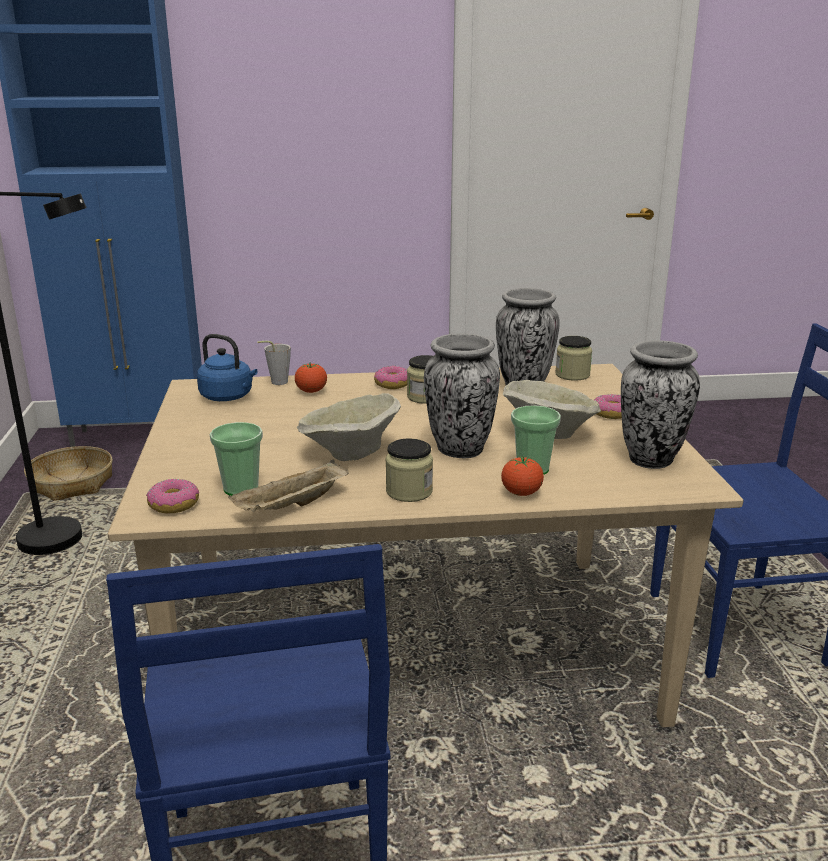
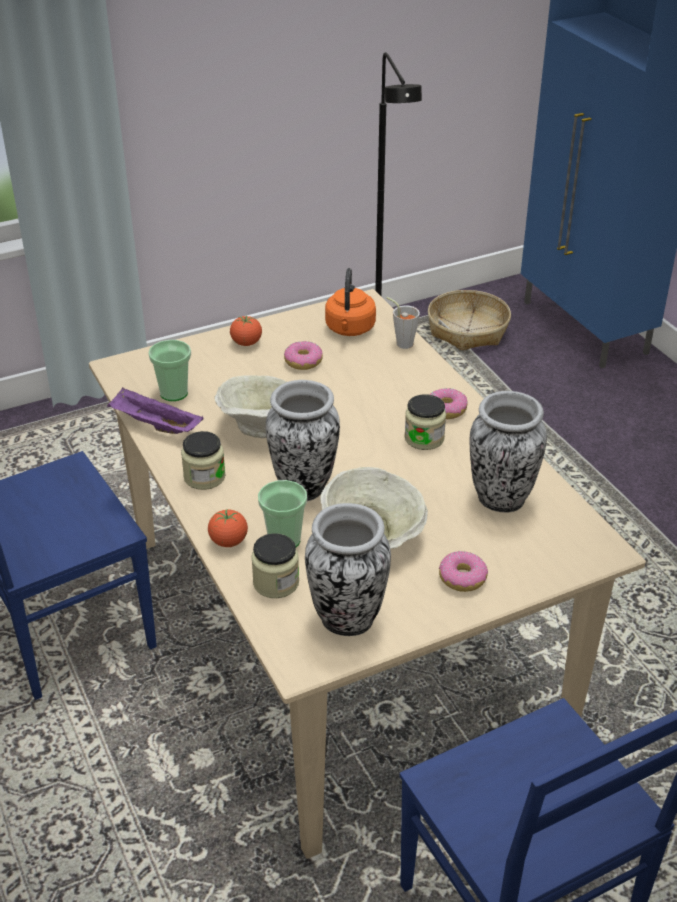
camera: 70 degrees right, 15 degrees up
donut [146,479,199,514] -> donut moved to [284,341,323,370]
blue kettle [197,334,257,401] -> orange kettle [325,268,376,336]
beige tray [228,460,349,512] -> purple tray [107,388,204,434]
tomato [295,363,327,393] -> tomato moved to [230,316,262,346]
jar [555,336,592,381] -> jar moved to [251,533,299,598]

